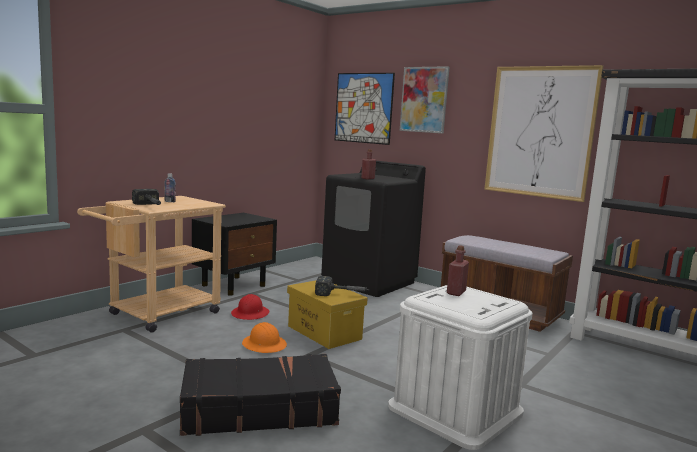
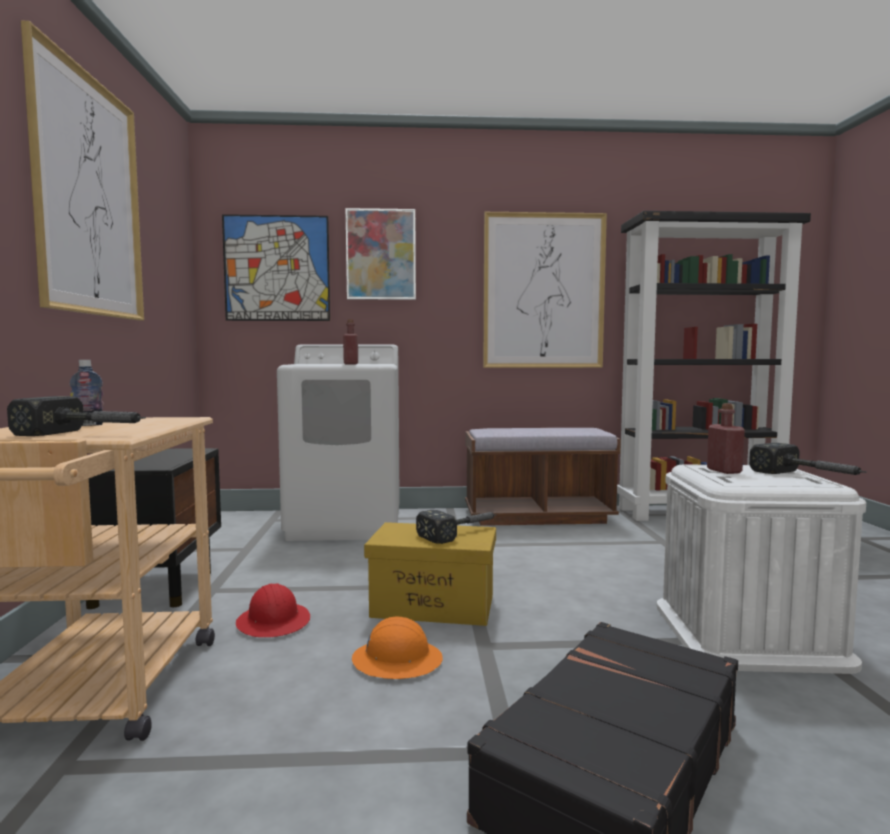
camera: 40 degrees left, 5 degrees down
black washing machine [321,161,426,297] -> white washing machine [277,344,400,541]
none -> picture [21,20,144,321]
none -> hammer [749,443,867,475]

